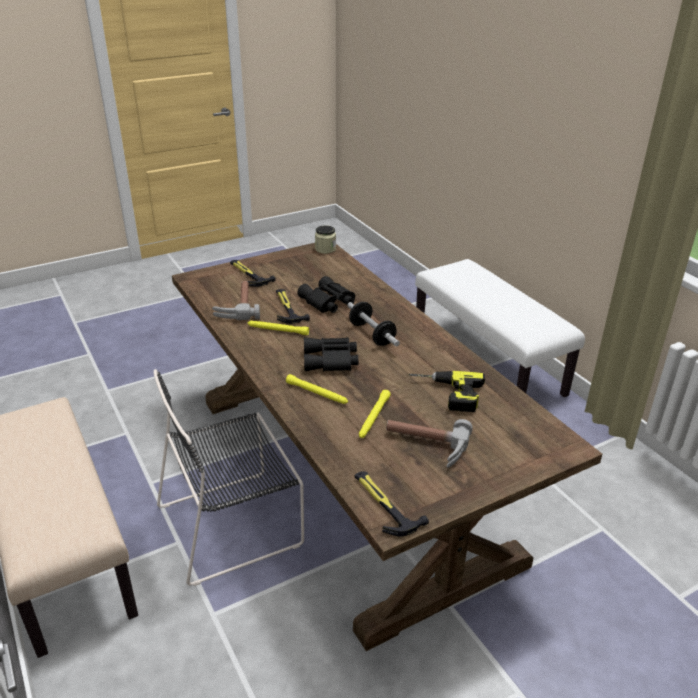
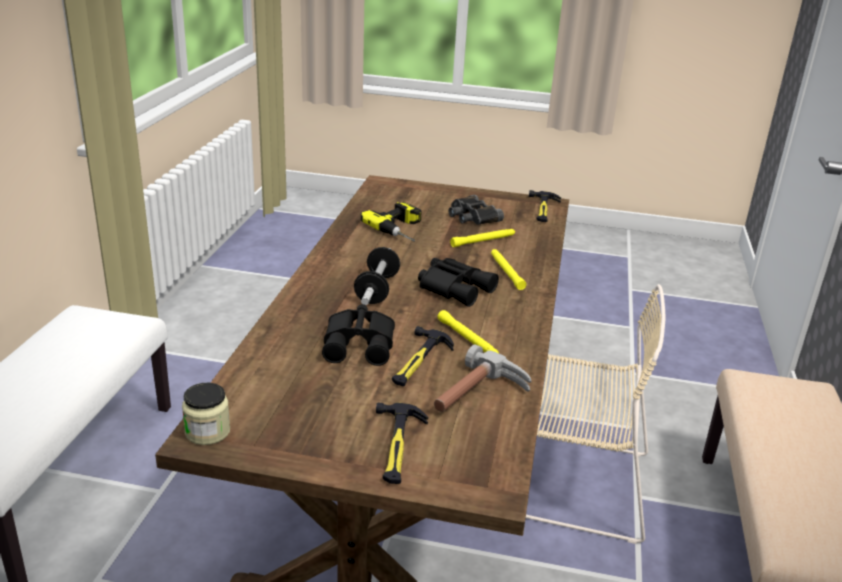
camera: 140 degrees left, 5 degrees down
black chair [154,369,304,586] -> beige chair [526,284,666,544]
hammer [386,419,473,468] -> black binoculars [449,195,504,225]

